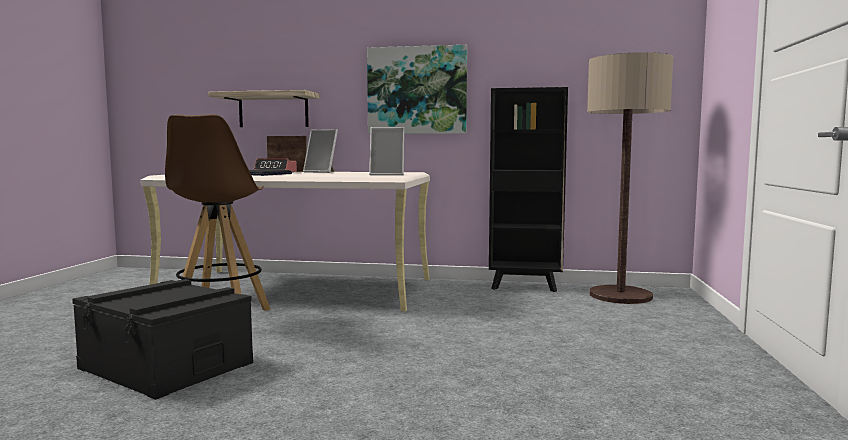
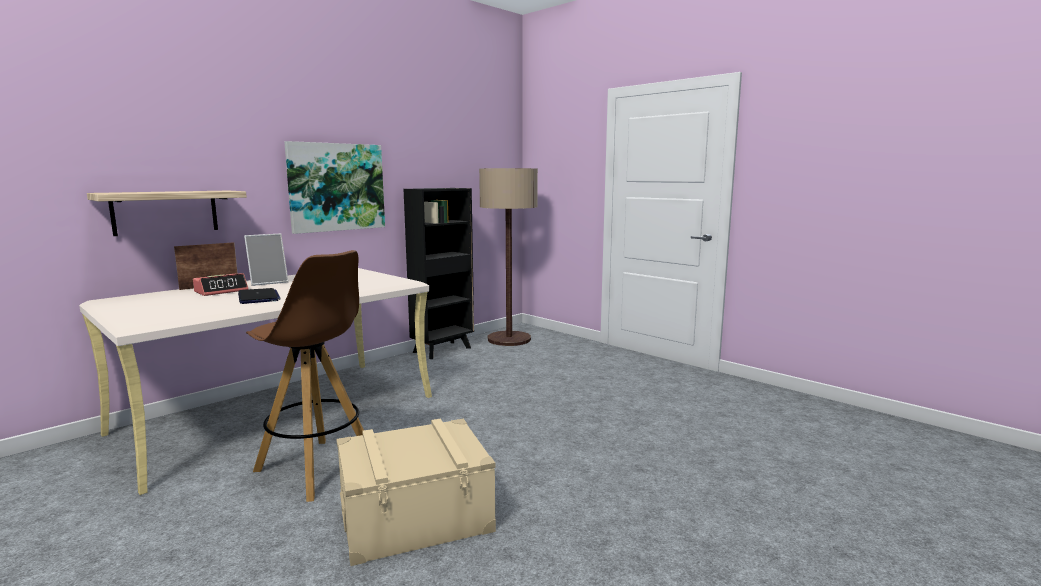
camera: 55 degrees left, 5 degrees up
black storage box [72,279,253,400] -> beige storage box [336,418,496,566]
picture frame [369,127,404,175] -> none

